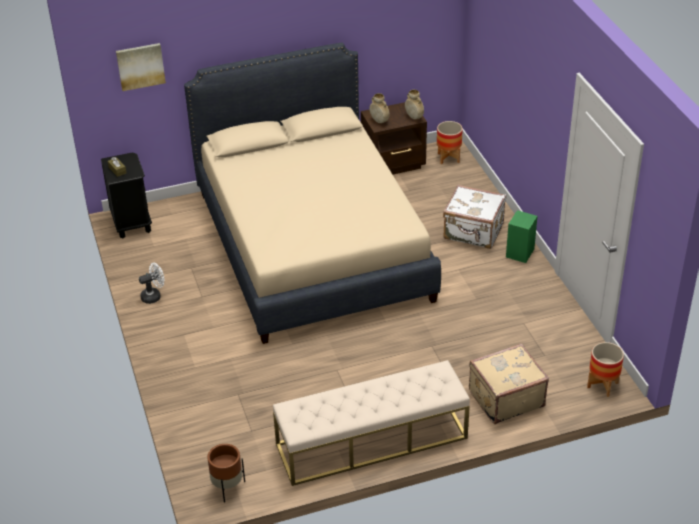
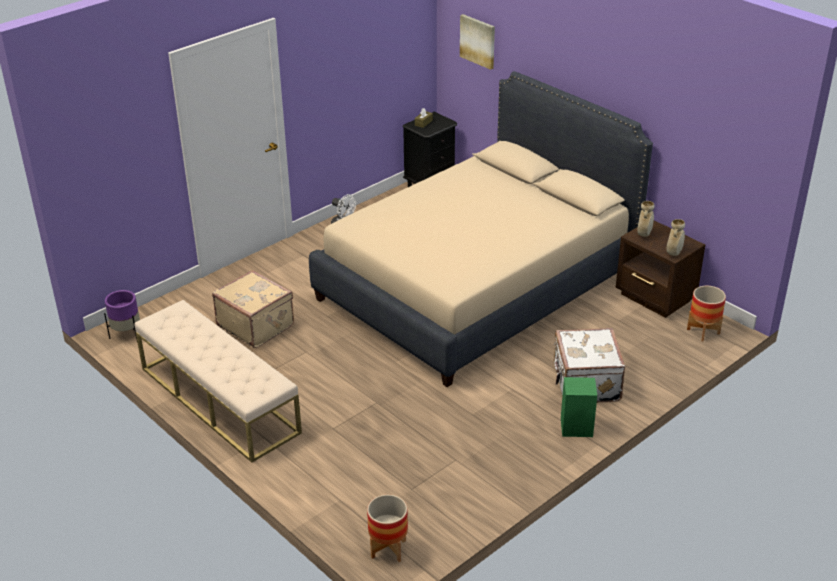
camera: 65 degrees right, 5 degrees down
brown planter [207,444,245,503] -> purple planter [104,290,140,340]
beige suitcase [469,343,549,424] -> beige suitcase moved to [212,270,294,348]

